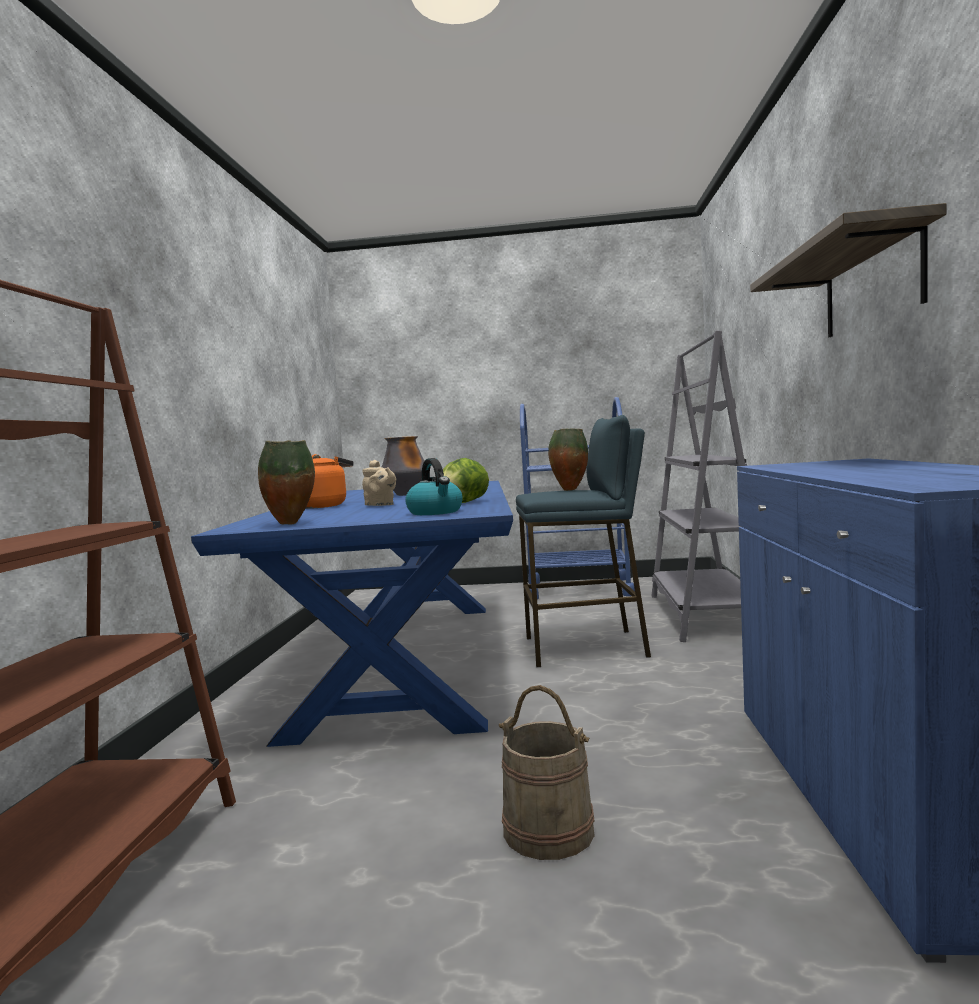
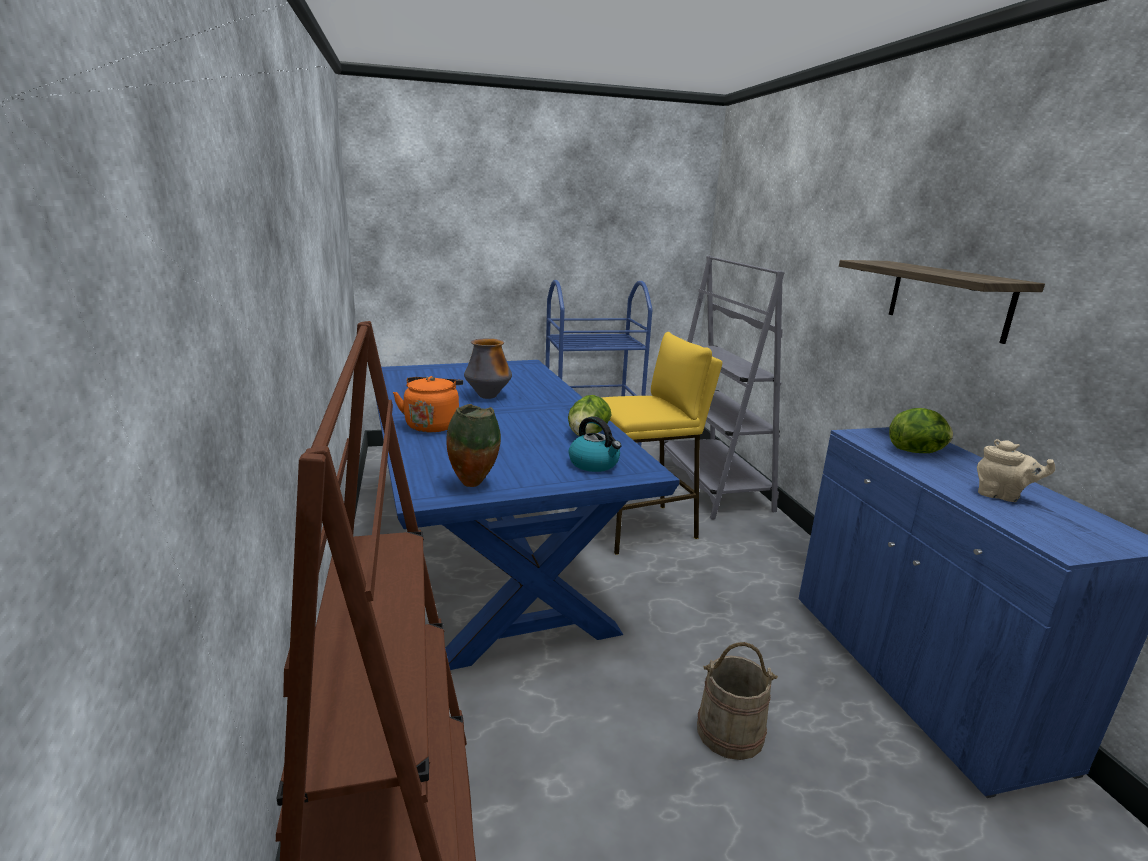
camera: 20 degrees left, 15 degrees up
beige teapot [362,460,396,506] -> beige teapot moved to [977,439,1055,502]
blue stool [516,415,651,667] -> yellow stool [601,332,722,555]
vase [548,429,588,491] -> none
none -> lettuce [889,408,953,453]

